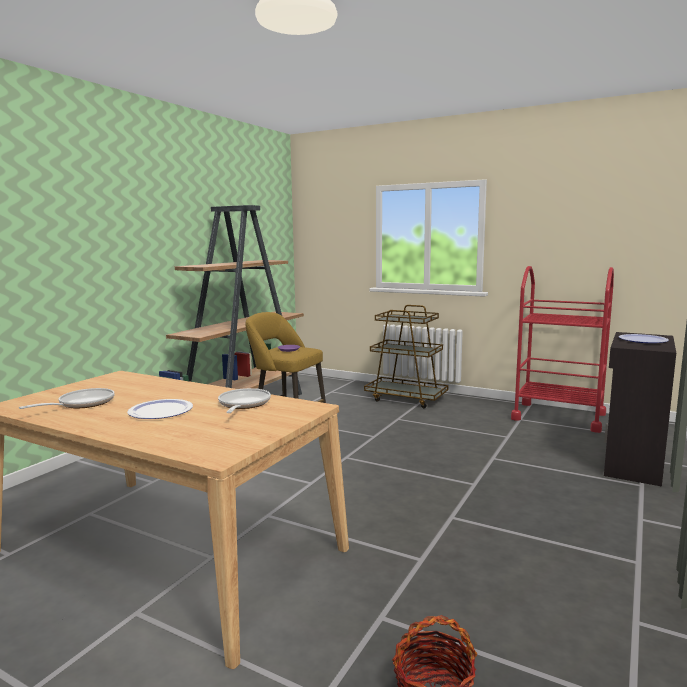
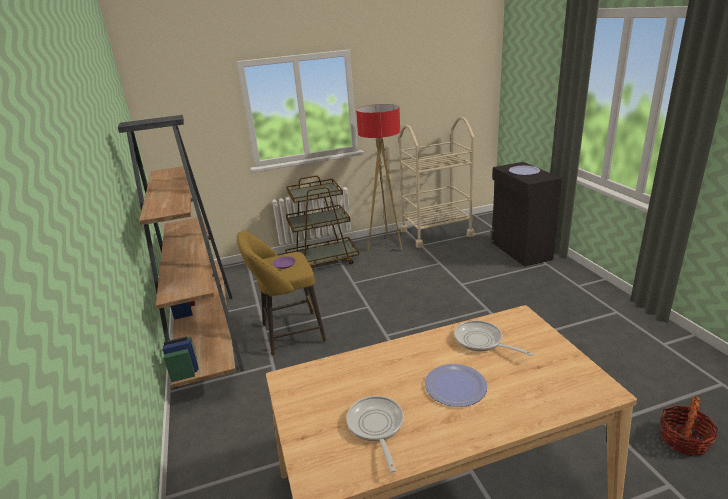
camera: 45 degrees left, 15 degrees up
red cart [511,266,614,433] -> beige cart [399,117,474,248]
none -> floor lamp [356,104,402,252]

